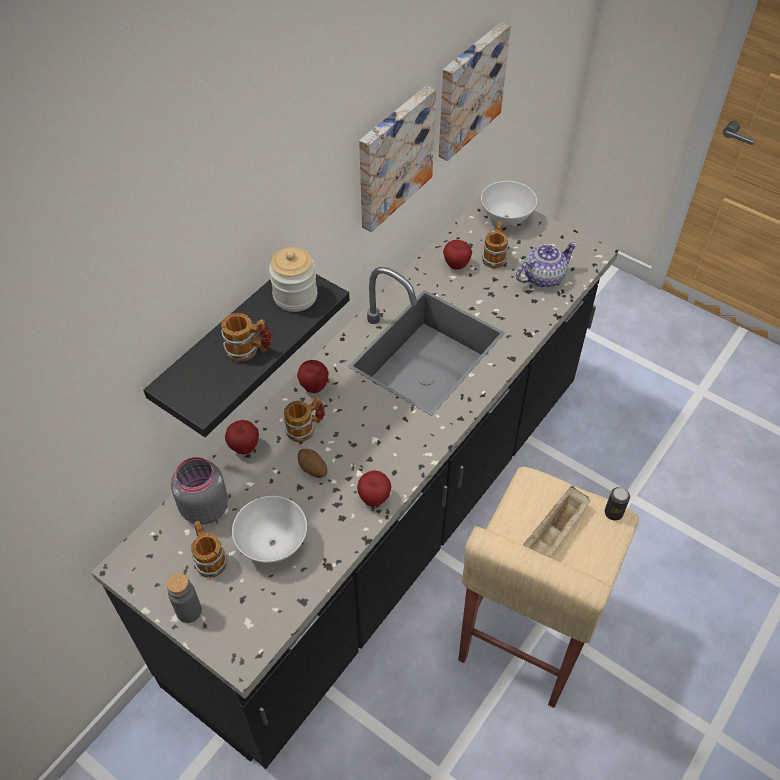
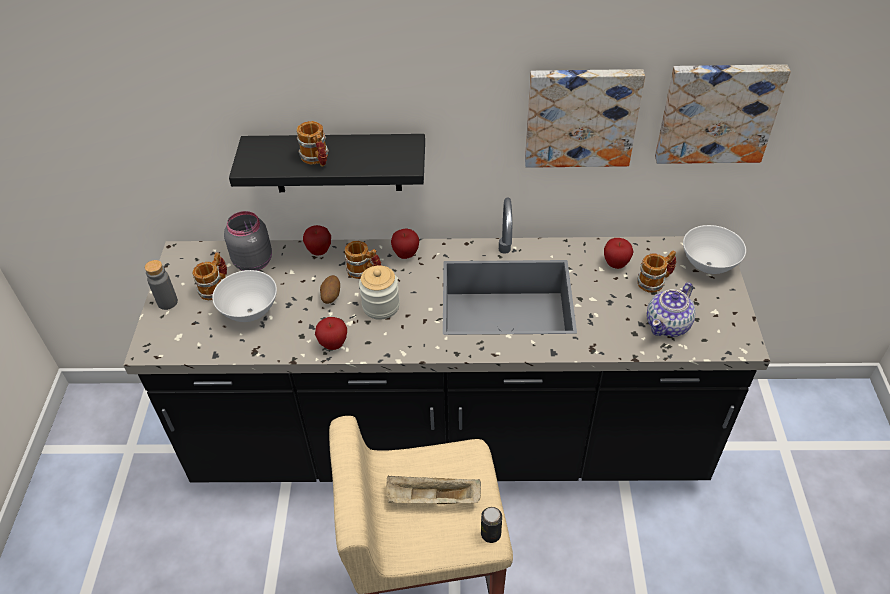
camera: 55 degrees right, 5 degrees down
jar [269,247,318,312] -> jar moved to [359,265,400,320]
teapot [516,242,577,288] -> teapot turned 105 degrees clockwise [647,282,696,337]

